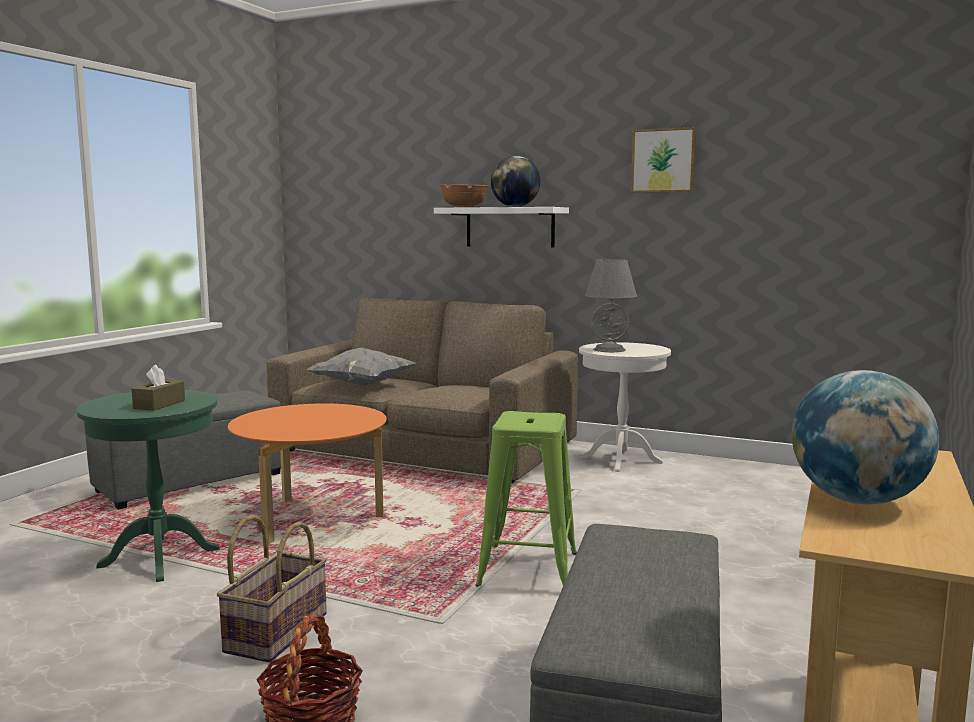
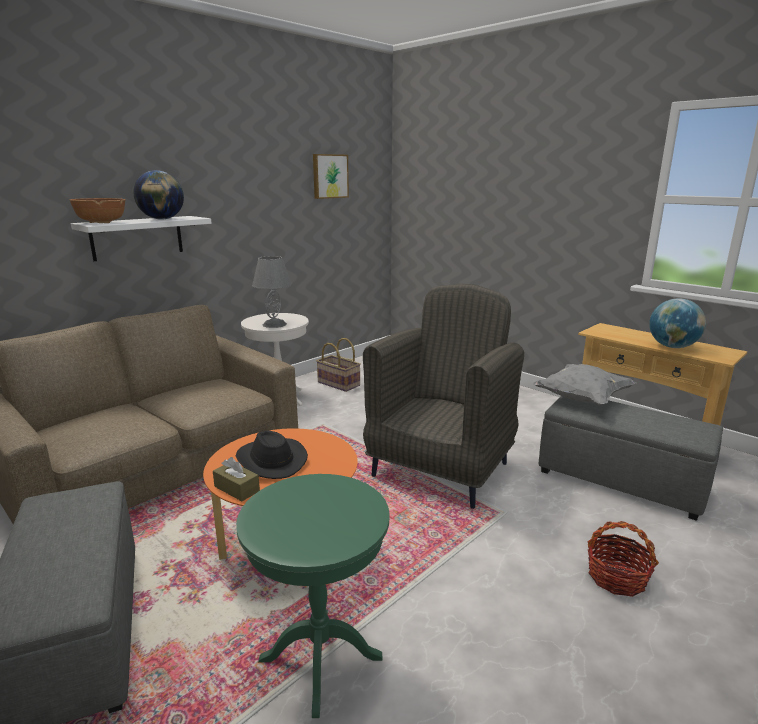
camera: 70 degrees left, 10 degrees up
brown tissue box [132,365,185,411] -> brown tissue box moved to [213,457,260,501]
basket [217,515,327,663] -> basket moved to [316,338,361,392]
grey pillow [307,348,416,385] -> grey pillow moved to [533,364,636,405]
green stool [475,411,577,587] -> grey armchair [363,284,524,509]
picture [631,127,696,193] -> picture moved to [313,154,349,199]
none -> black hat [236,431,308,479]

